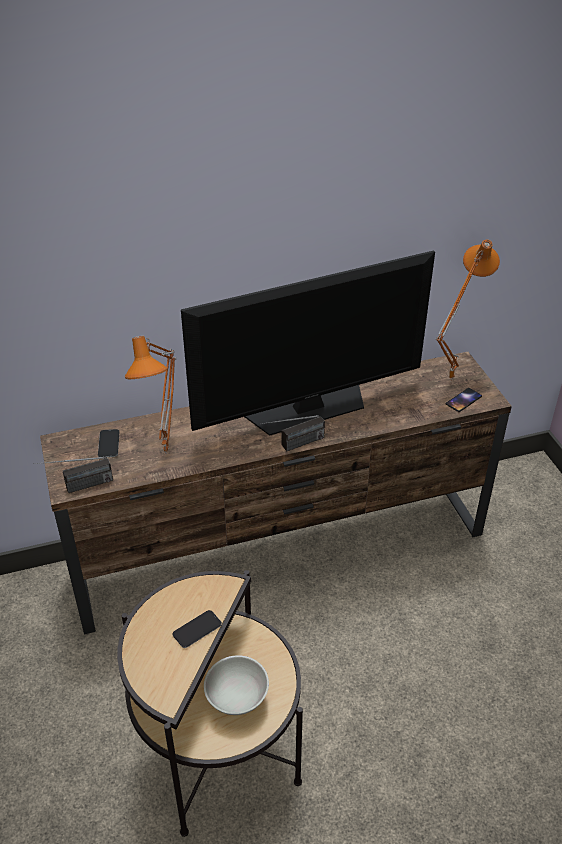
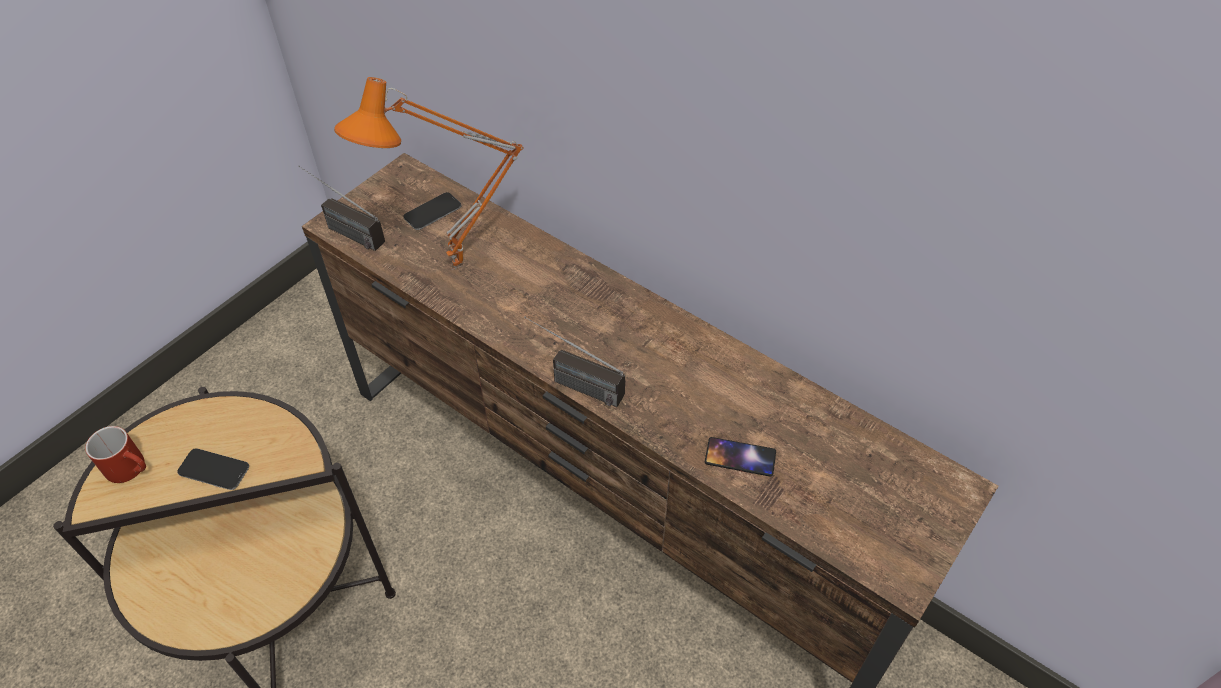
camera: 55 degrees right, 10 degrees up
television [181,250,435,436] -> none
white bowl [204,655,269,715] -> none
orange table lamp [436,240,500,381] -> none
phone [446,388,482,412] -> phone moved to [705,437,776,477]
none -> red mug [85,426,146,483]

